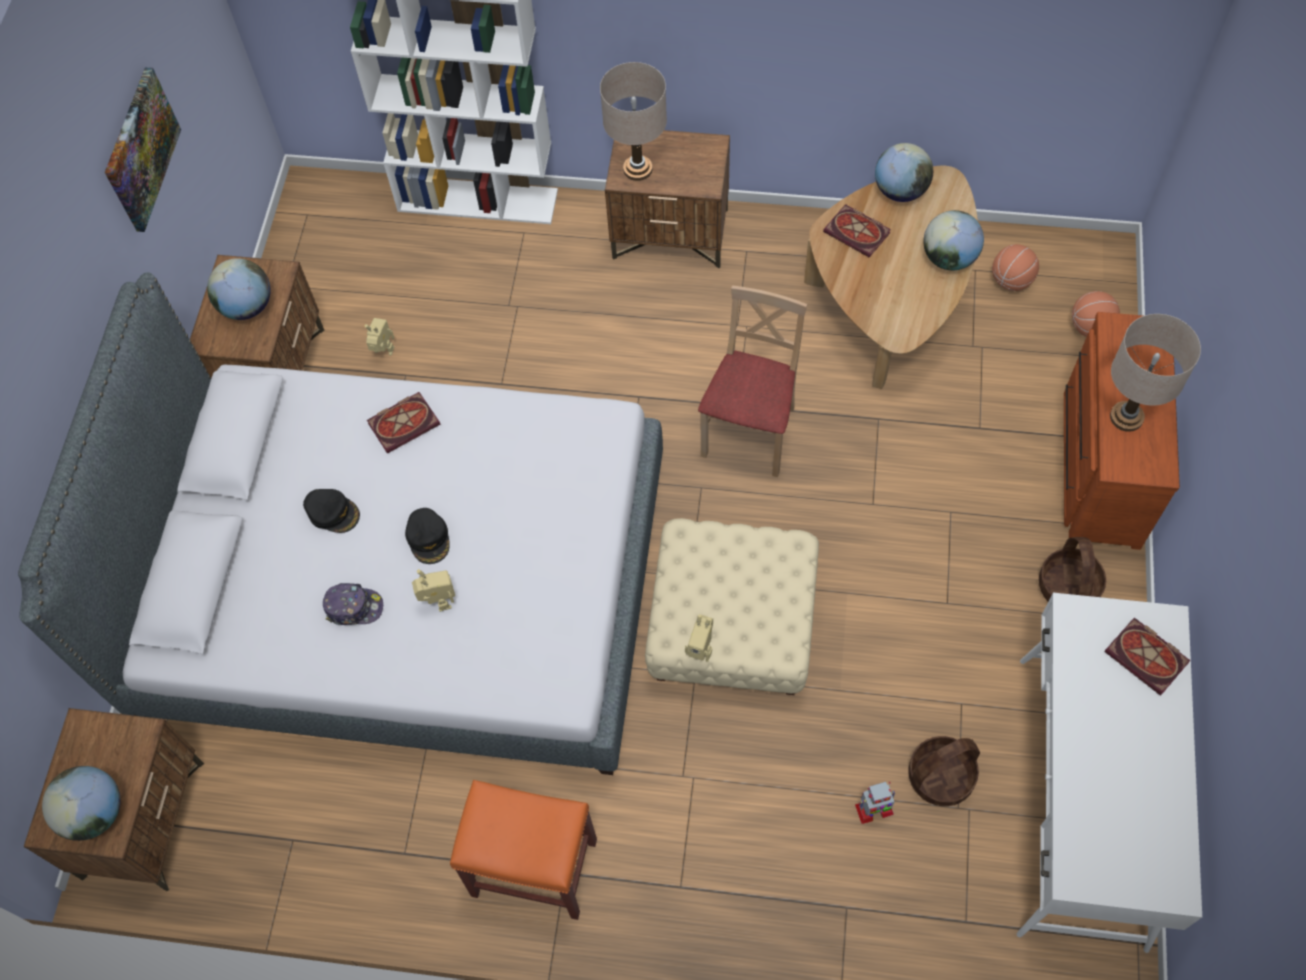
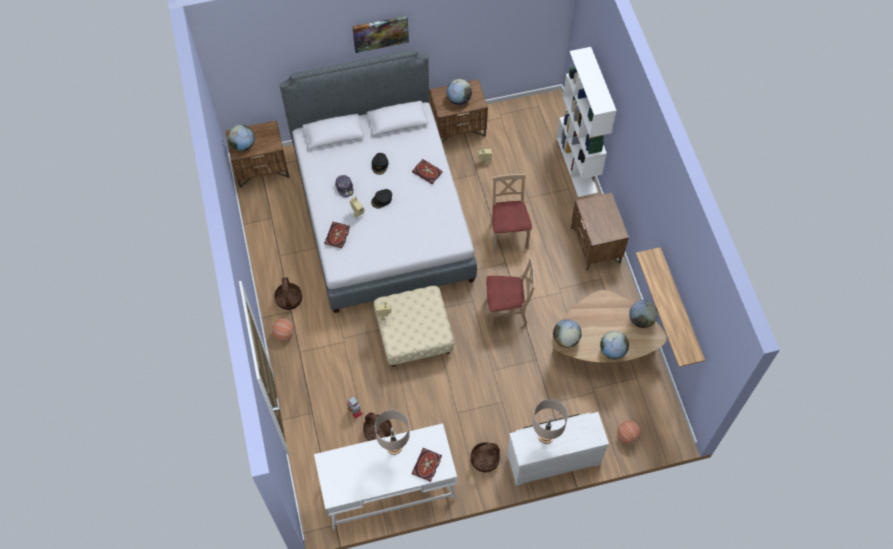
camera: 65 degrees right, 0 degrees up
picture [105,67,181,232] -> picture moved to [352,16,409,53]
orange stool [450,780,597,920] -> basket [274,277,302,310]
beige table lamp [600,62,667,181] -> beige table lamp moved to [375,410,410,455]
book [823,204,891,258] -> book moved to [324,222,350,248]
basketball [992,244,1039,291] -> basketball moved to [272,318,294,341]
brown dresser [1064,312,1180,550] -> white dresser [507,412,609,486]
none -> beige chair [491,174,532,252]
none -> globe [553,319,582,348]
none -> shelf [636,247,705,367]

